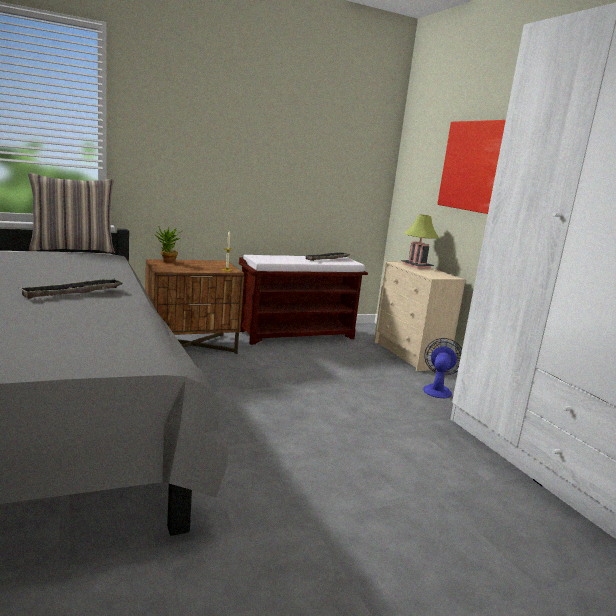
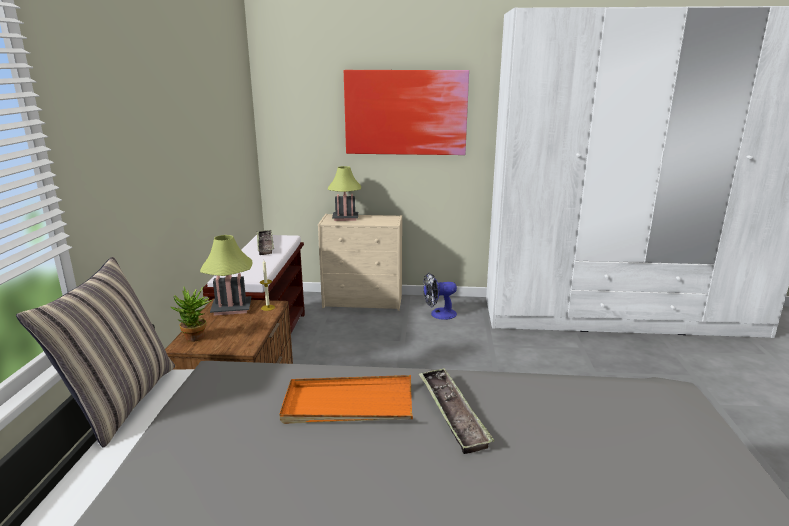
camera: 60 degrees left, 5 degrees up
fan [423,338,462,398] -> fan turned 60 degrees counterclockwise [423,273,457,320]
none -> table lamp [200,235,253,316]
none -> orange tray [279,375,413,424]

